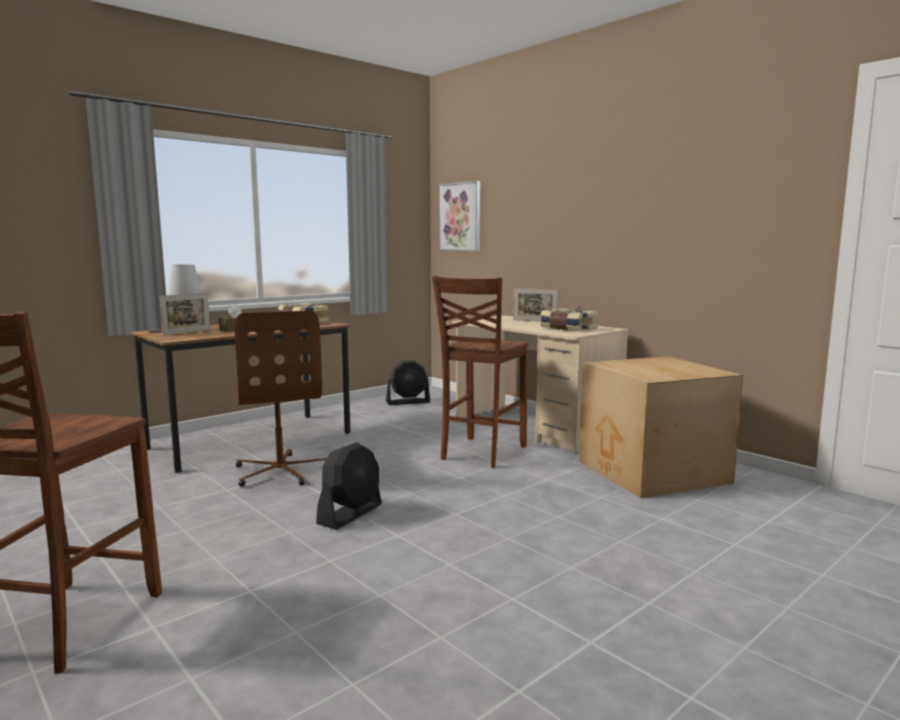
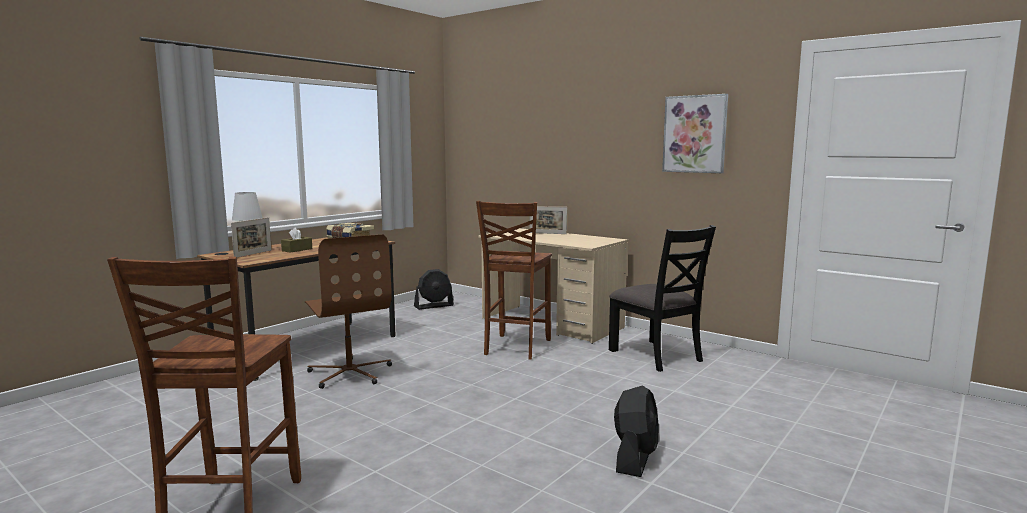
camera: 10 degrees left, 0 degrees up
black fan [316,442,382,530] -> black fan moved to [614,386,659,477]
picture [439,181,480,251] -> picture moved to [662,94,728,173]
book [540,308,599,331] -> none
cardboard box [579,356,743,498] -> black chair [609,225,716,372]

